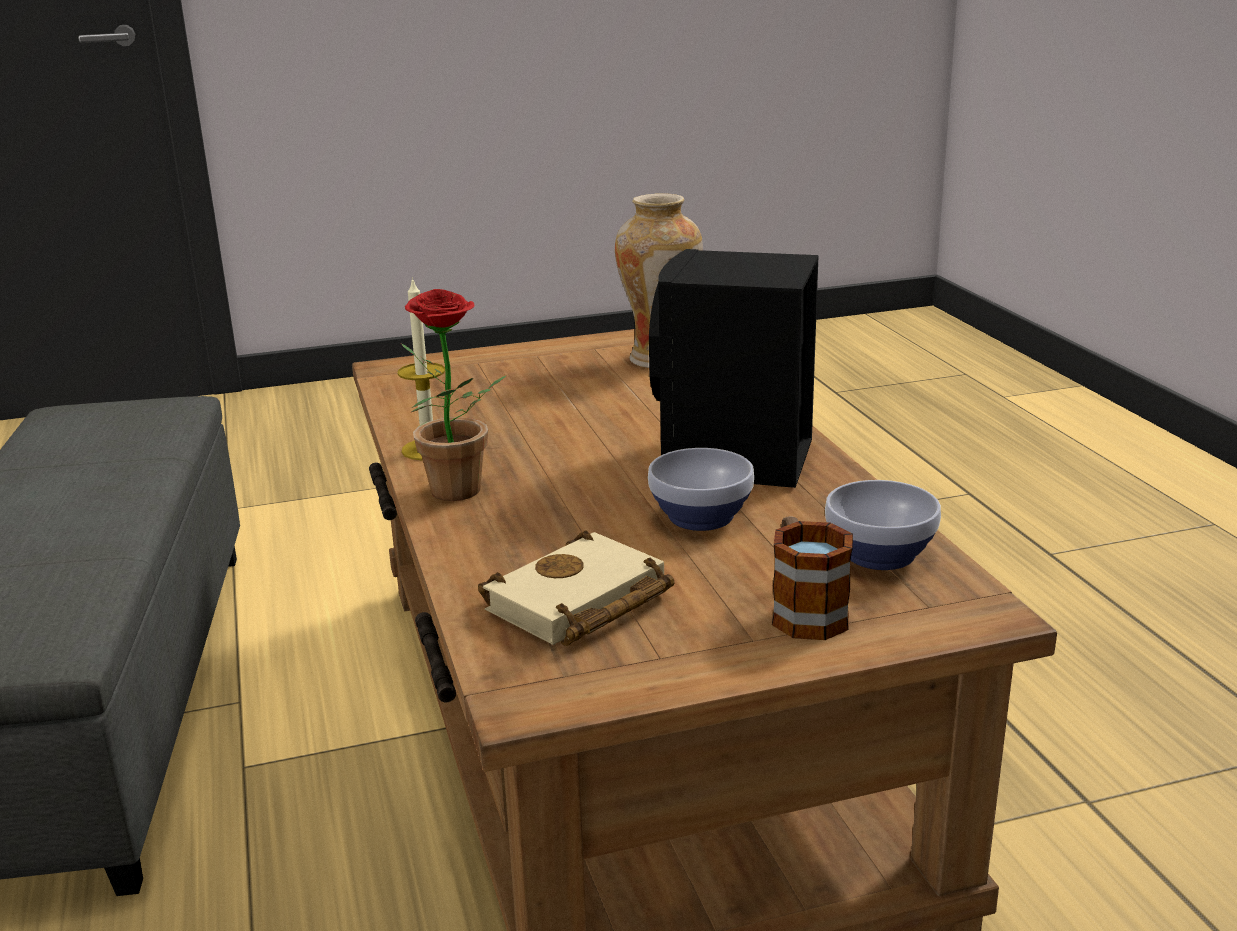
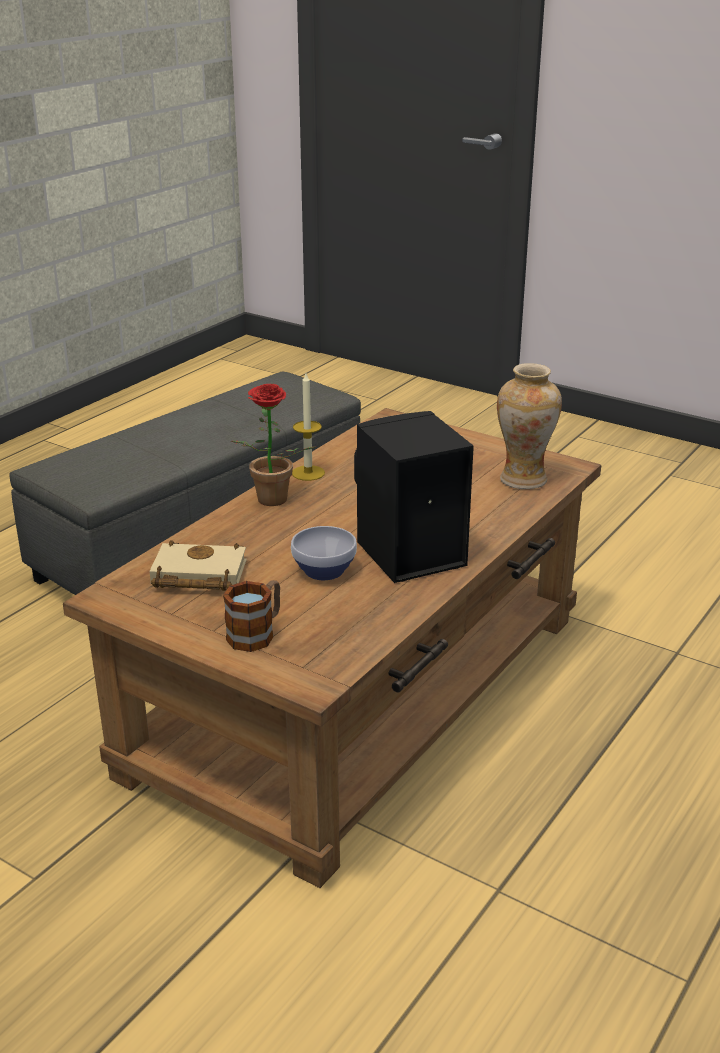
camera: 50 degrees right, 5 degrees up
bowl [825,480,941,570] -> none

